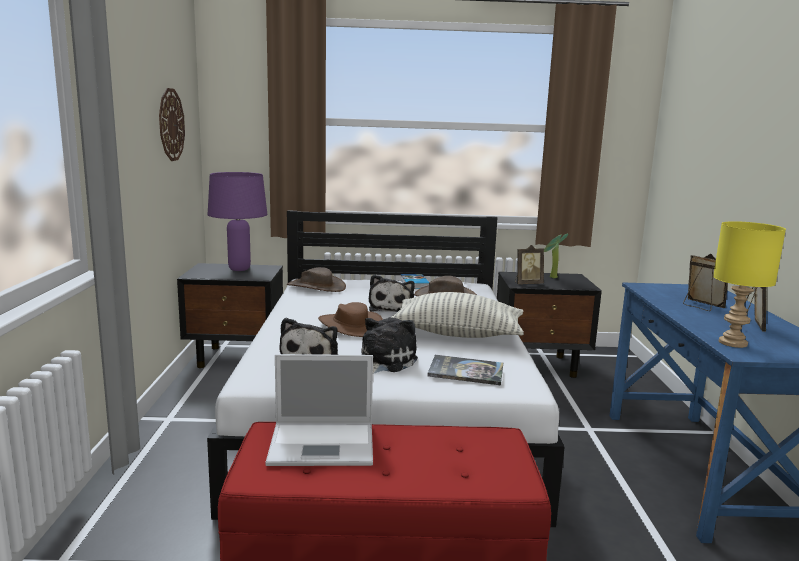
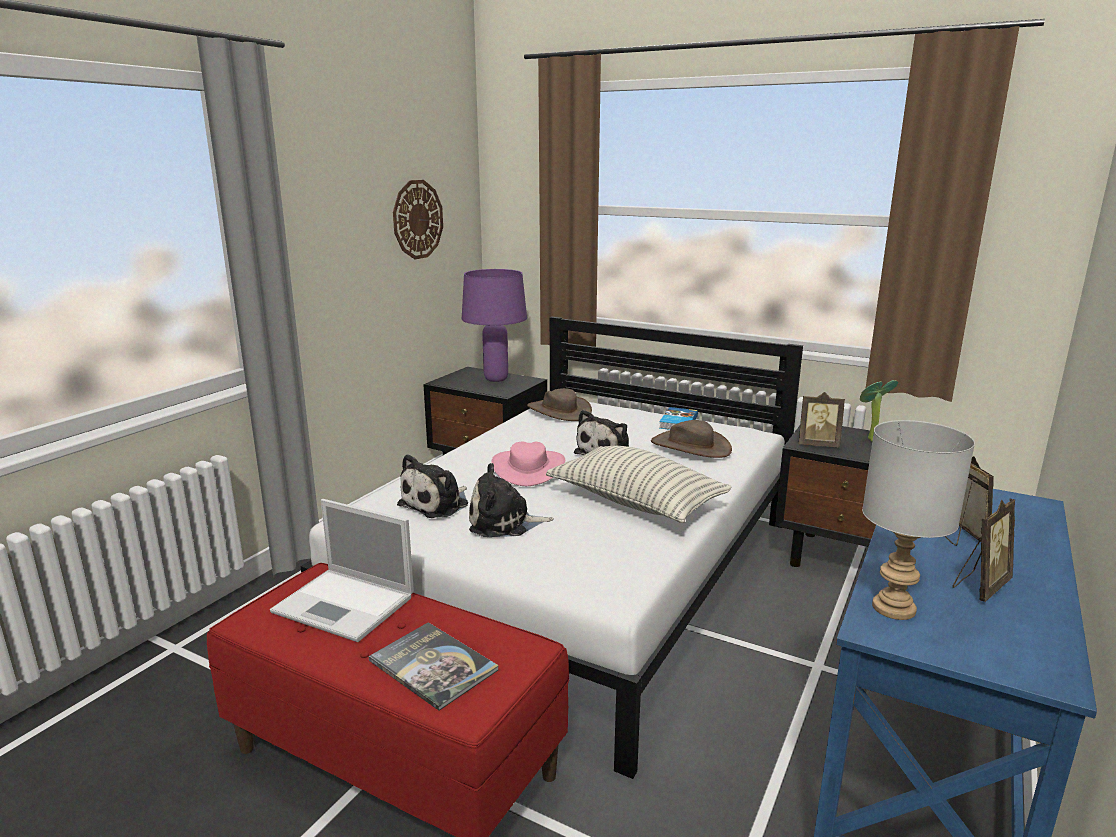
camera: 30 degrees right, 5 degrees up
brown hat [318,302,383,337] -> pink hat [491,442,565,486]
plush toy [361,317,418,374] -> plush toy turned 150 degrees counterclockwise [469,463,554,537]
book [427,355,503,385] -> book moved to [369,622,499,710]
yellow table lamp [713,221,786,348] -> grey table lamp [862,420,975,620]

